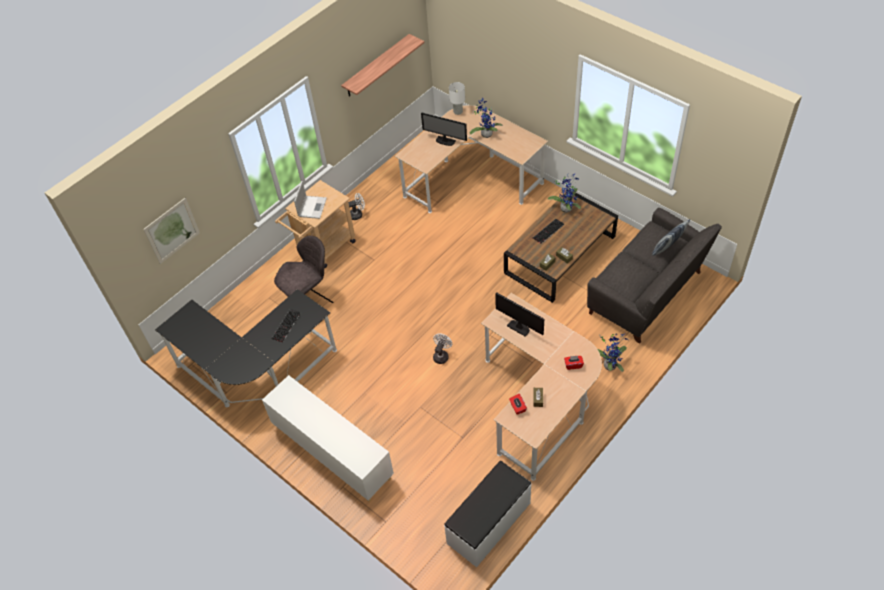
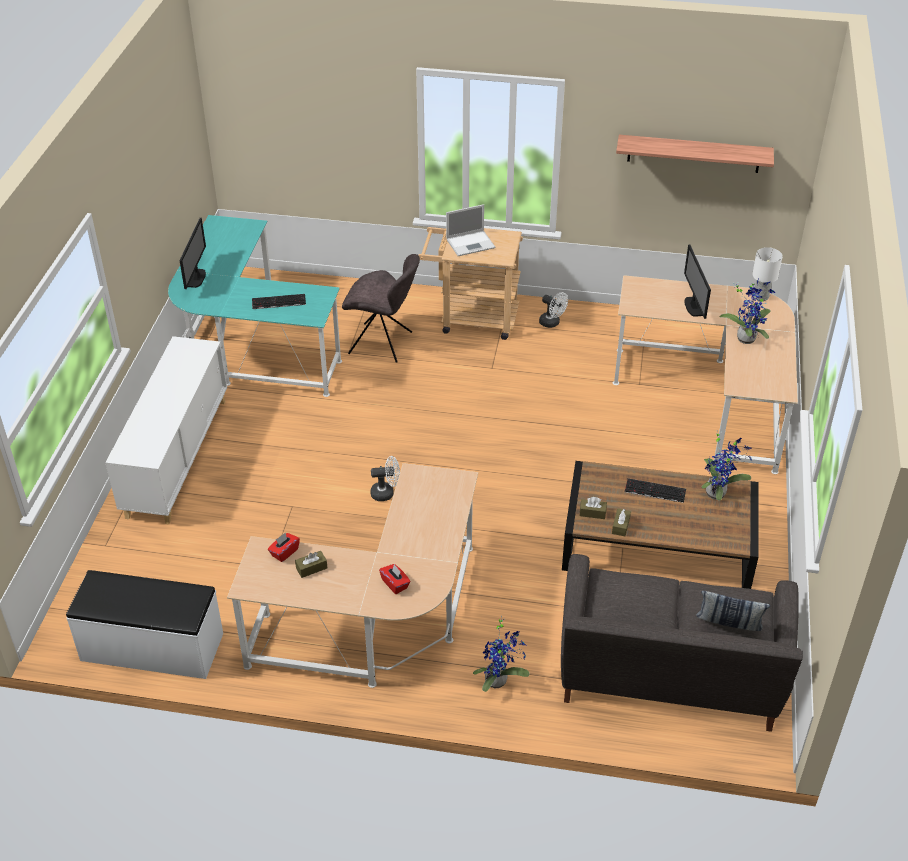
camera: 55 degrees right, 10 degrees down
picture [143,198,200,264] -> none
black desk [155,289,337,407] -> turquoise desk [168,215,342,397]
monitor [495,292,544,337] -> monitor moved to [179,218,206,289]

